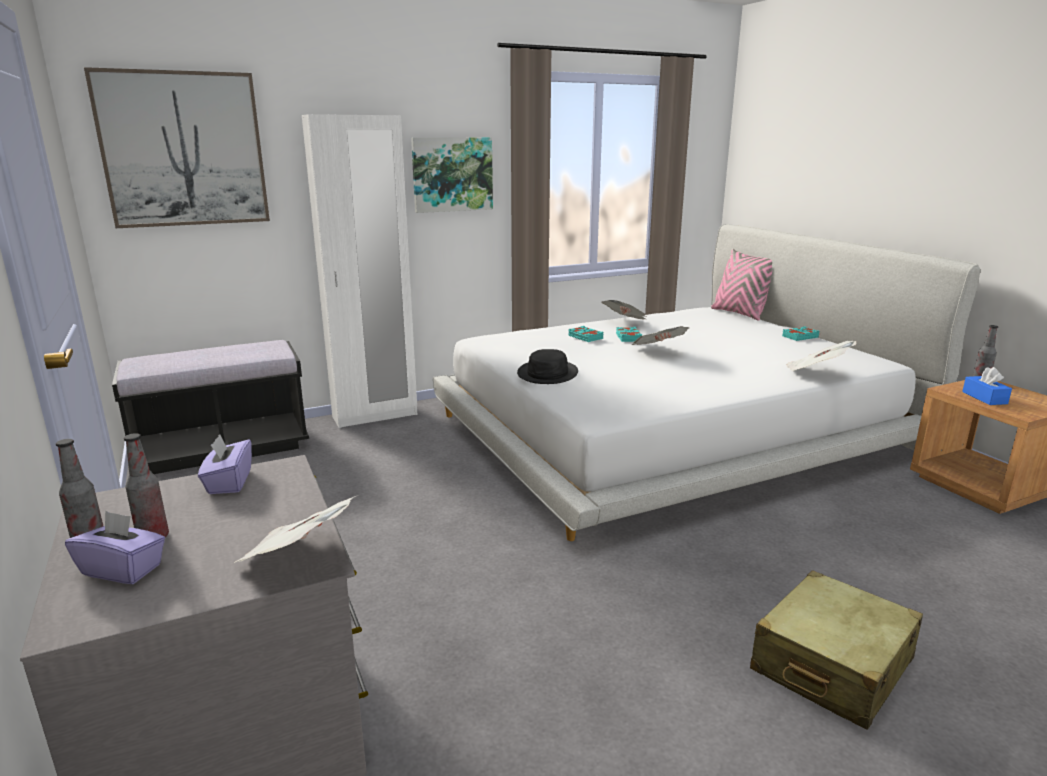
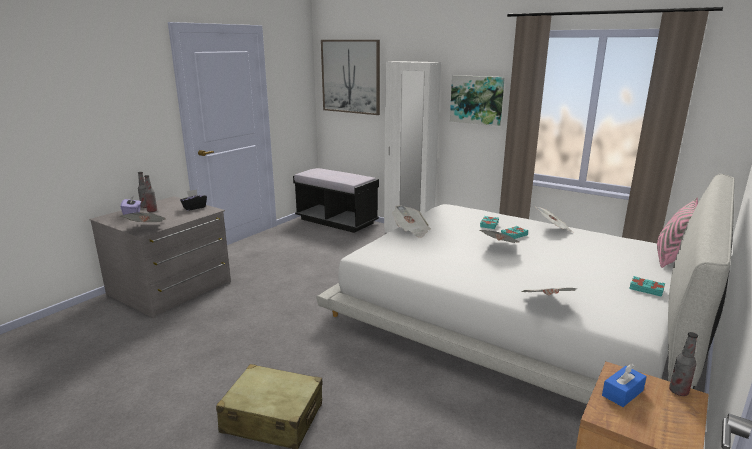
camera: 60 degrees right, 0 degrees up
purple tissue box [198,434,252,494] -> black tissue box [180,189,207,211]
black hat [517,349,578,384] -> newspaper [392,205,431,238]

